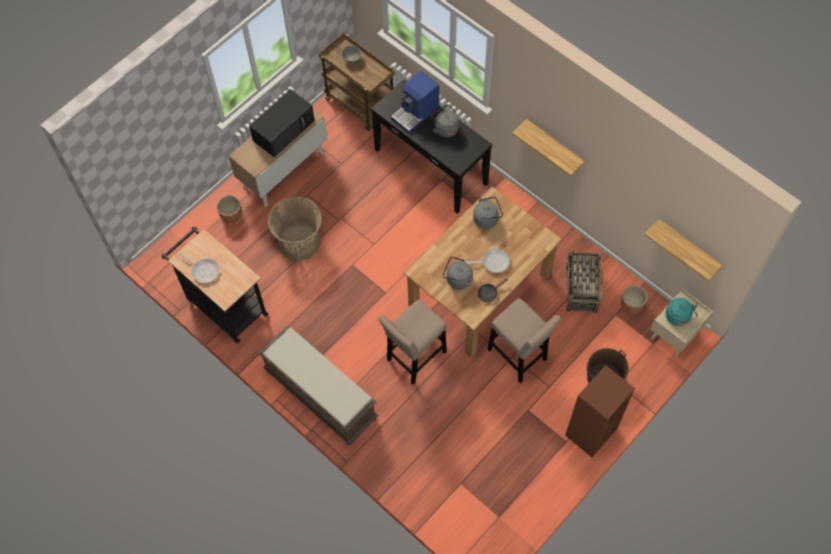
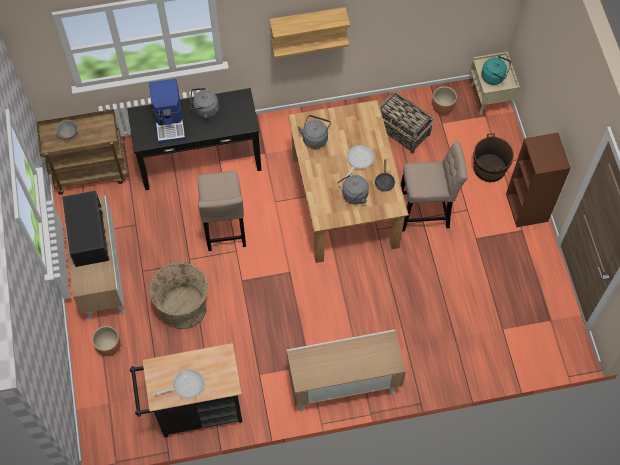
camera: 55 degrees left, 0 degrees up
brown bench [258,325,379,445] -> cabinet [287,330,406,412]
beige stool [378,300,447,384] -> beige stool moved to [198,171,246,251]
shelf [645,219,722,282] -> shelf moved to [269,7,350,39]

